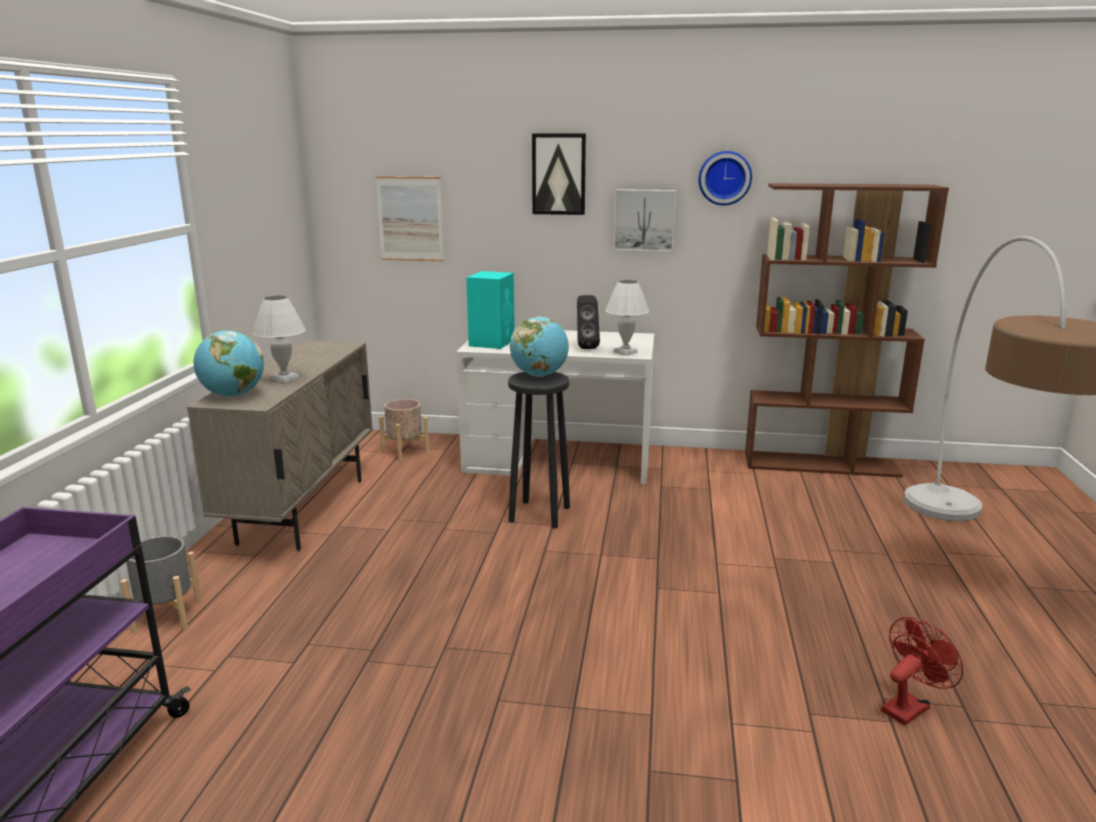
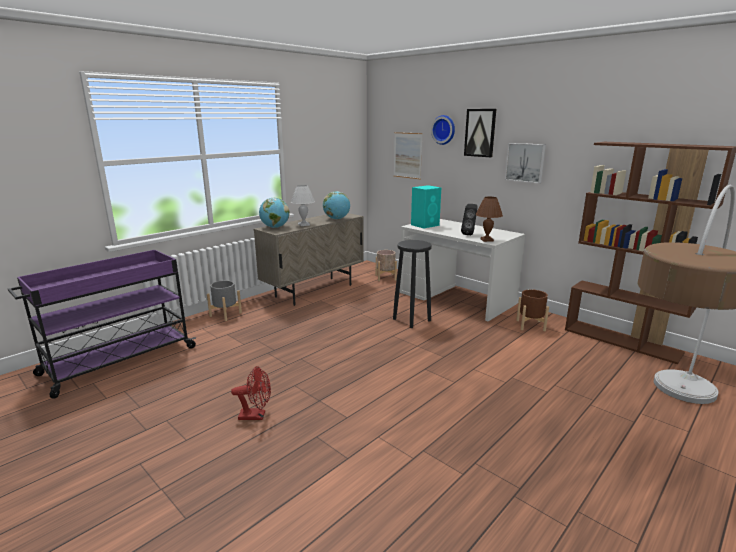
camera: 35 degrees right, 0 degrees up
globe [510,316,569,377] -> globe moved to [323,191,350,219]
white table lamp [605,280,649,356] -> brown table lamp [476,197,503,242]
wall clock [698,151,752,205] -> wall clock moved to [431,115,455,145]
red fan [881,617,963,725] -> red fan moved to [231,366,271,420]
none -> brown planter [516,289,549,331]

